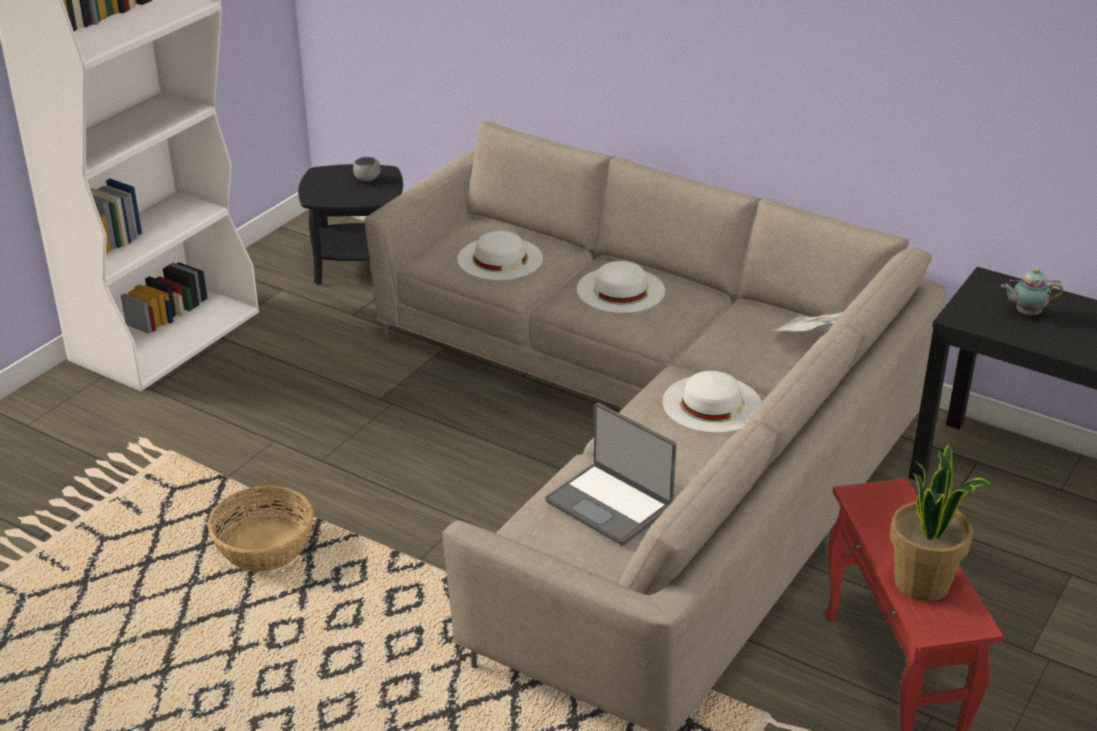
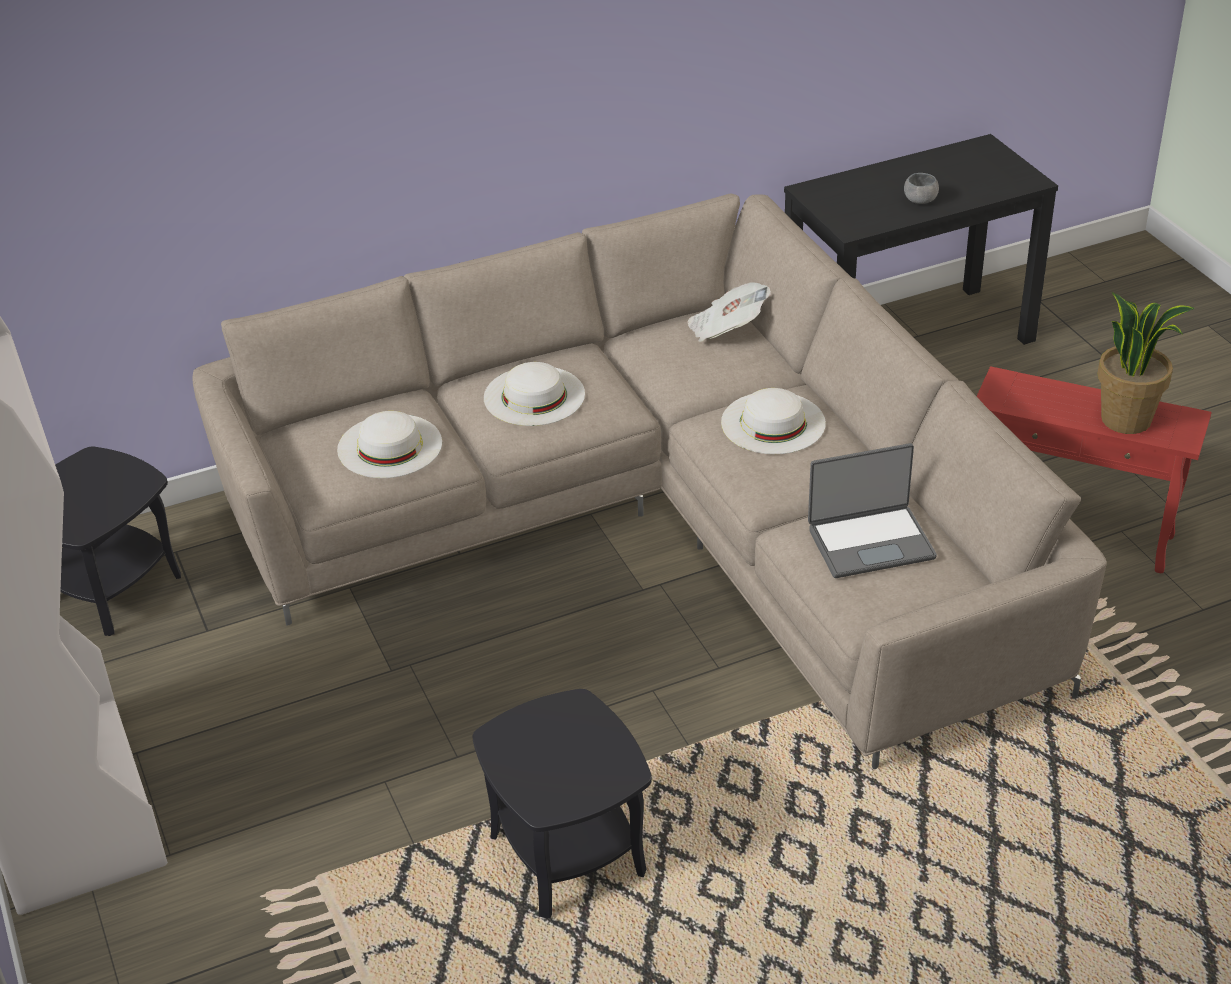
camera: 55 degrees left, 5 degrees up
basket [208,486,314,572] -> black side table [472,689,652,919]
grey bowl [353,157,381,182] -> grey bowl moved to [904,173,939,204]
teapot [1001,268,1063,315] -> none

